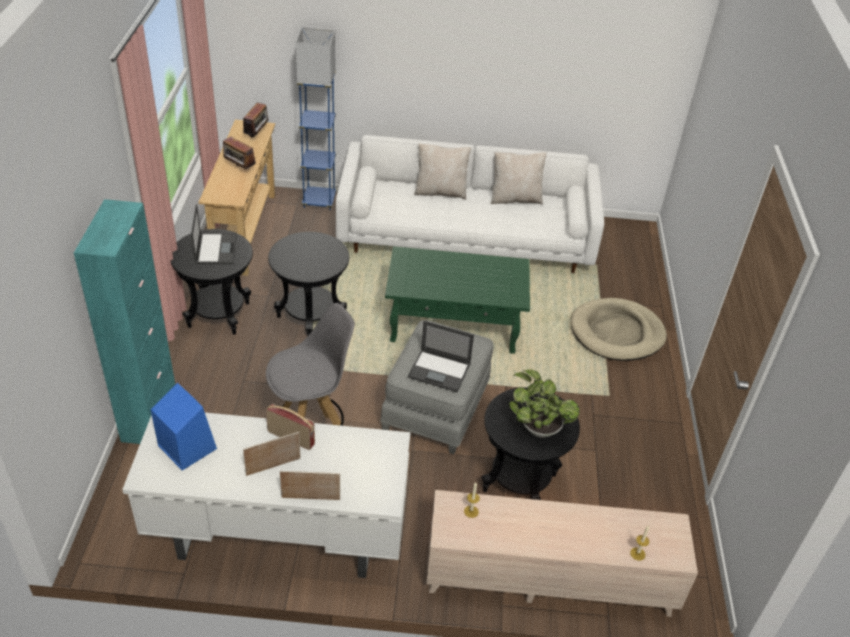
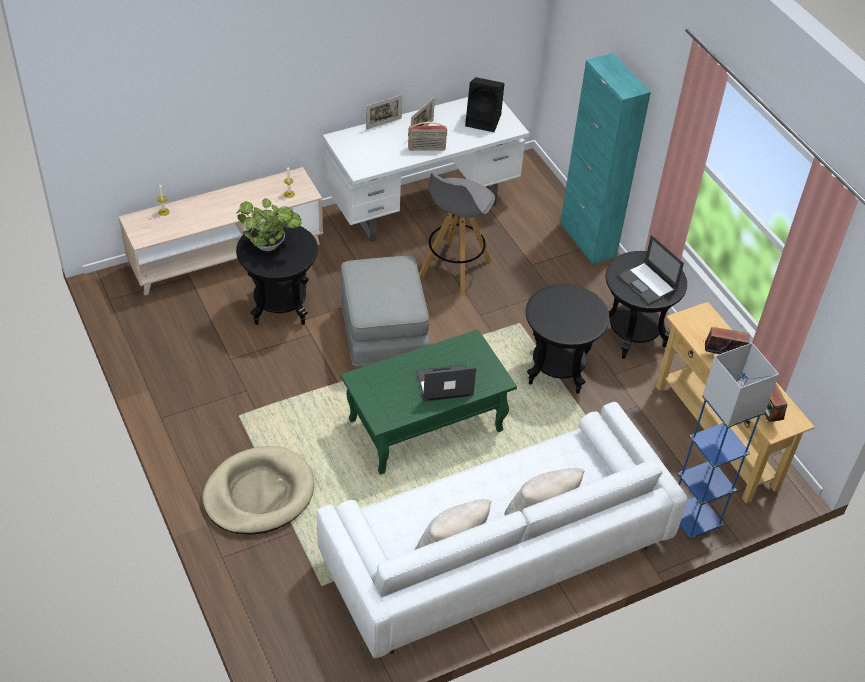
camera: 150 degrees right, 5 degrees up
blue speaker [151,383,217,471] -> black speaker [465,77,504,132]
laptop [408,321,474,392] -> laptop moved to [416,364,476,402]

